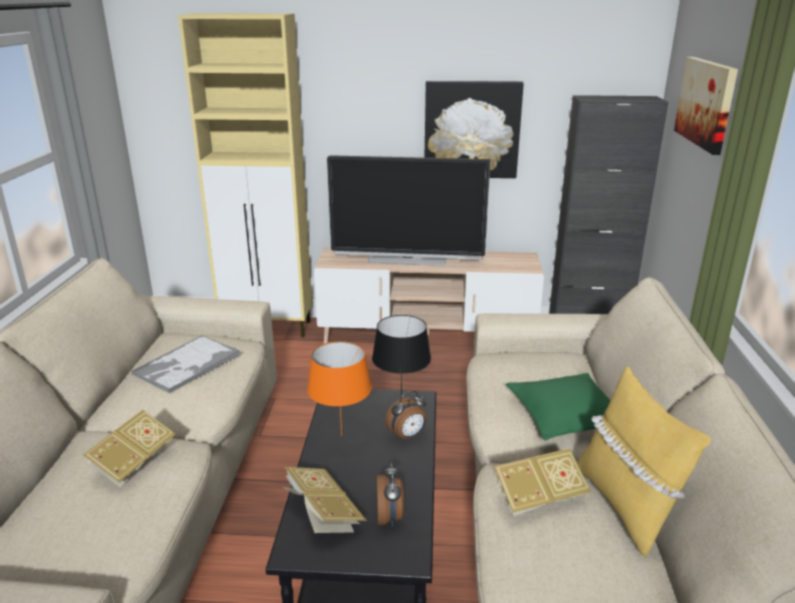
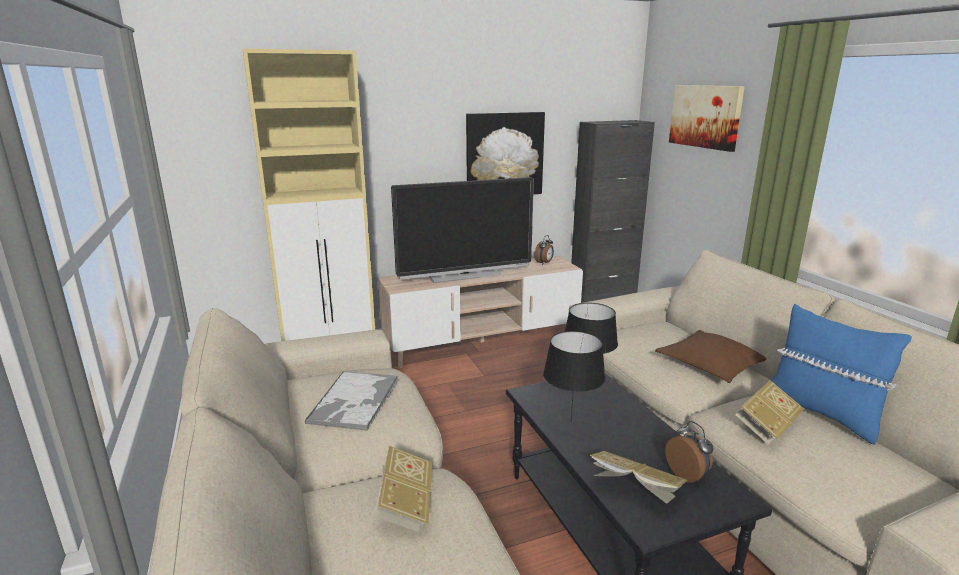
camera: 25 degrees left, 5 degrees down
orange table lamp [307,341,372,436] -> black table lamp [543,331,606,422]
alarm clock [385,391,427,441] -> alarm clock moved to [535,235,554,265]
green pillow [506,373,611,440] -> brown pillow [655,330,766,383]
yellow pillow [577,366,711,557] -> blue pillow [771,304,912,445]

